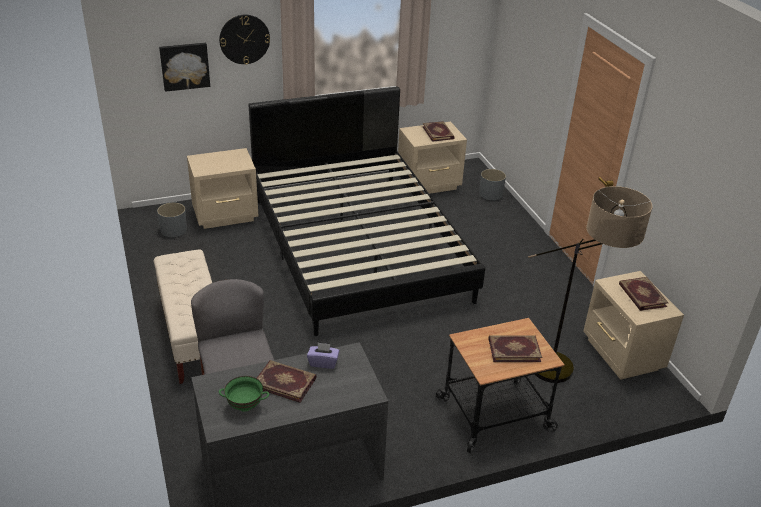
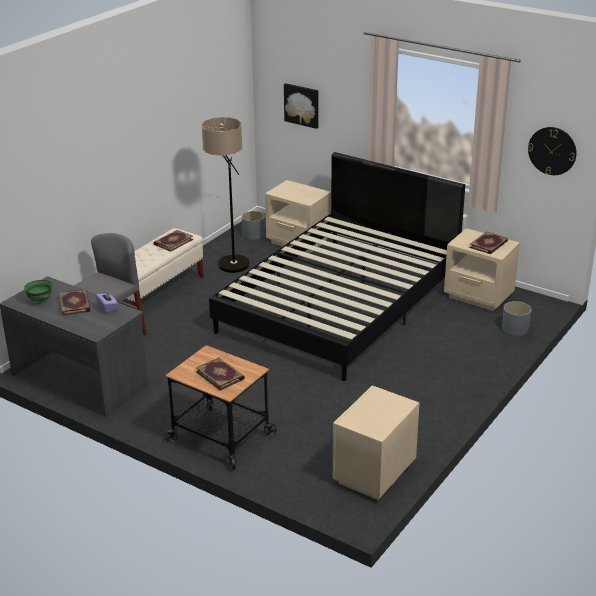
camera: 55 degrees right, 5 degrees down
wall clock [219,15,270,65] -> wall clock moved to [528,127,576,175]
floor lamp [528,186,652,383] -> floor lamp moved to [202,117,250,273]
book [619,277,668,311] -> book moved to [154,230,194,252]

